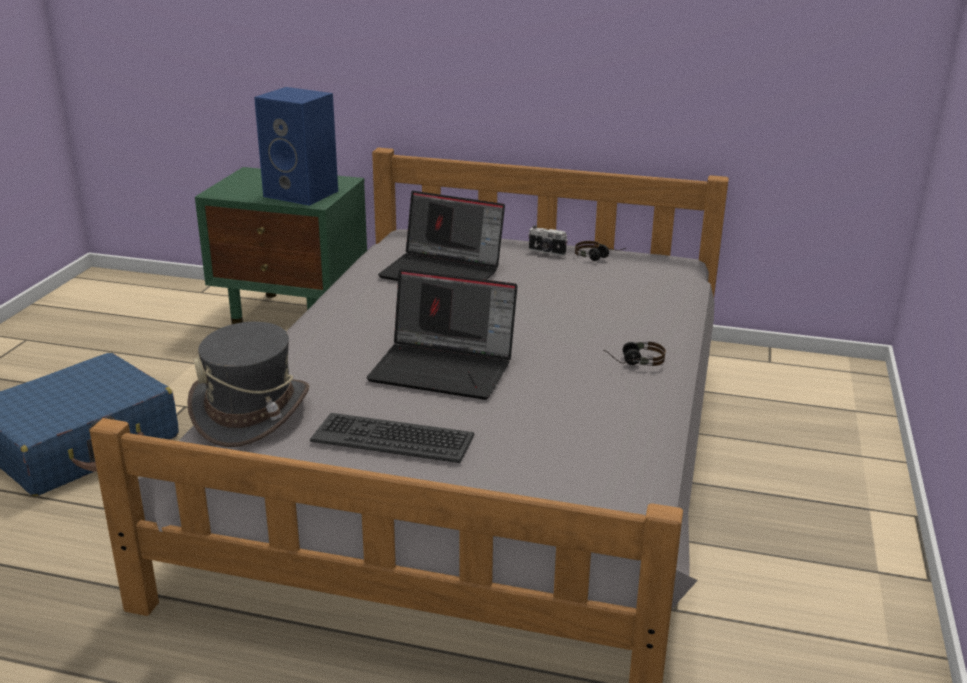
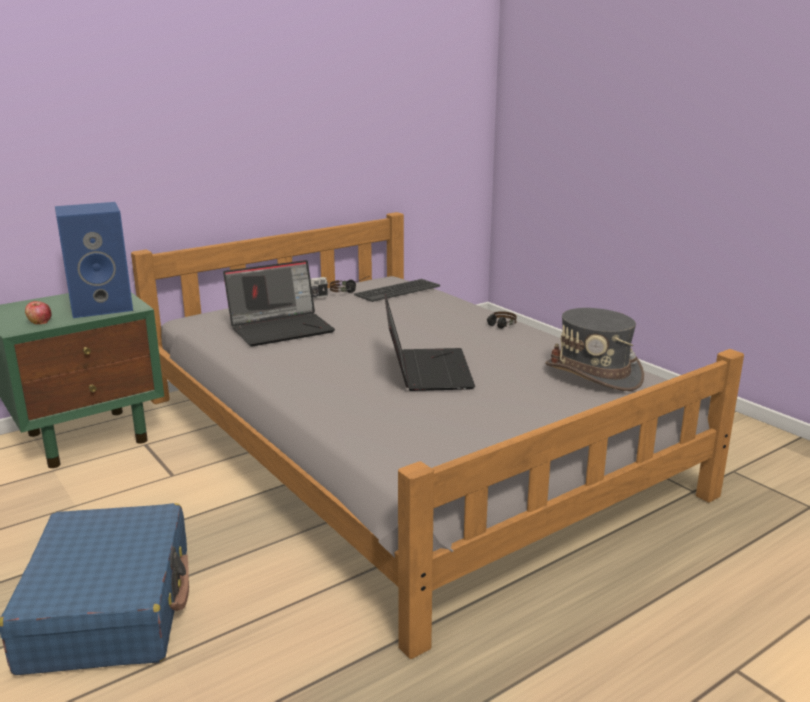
camera: 50 degrees left, 5 degrees down
grey hat [187,321,309,447] -> grey hat moved to [545,308,644,391]
keyboard [310,413,475,463] -> keyboard moved to [354,279,440,302]
laptop [367,269,518,400] -> laptop turned 60 degrees counterclockwise [384,295,475,391]
none -> apple [25,301,52,324]

